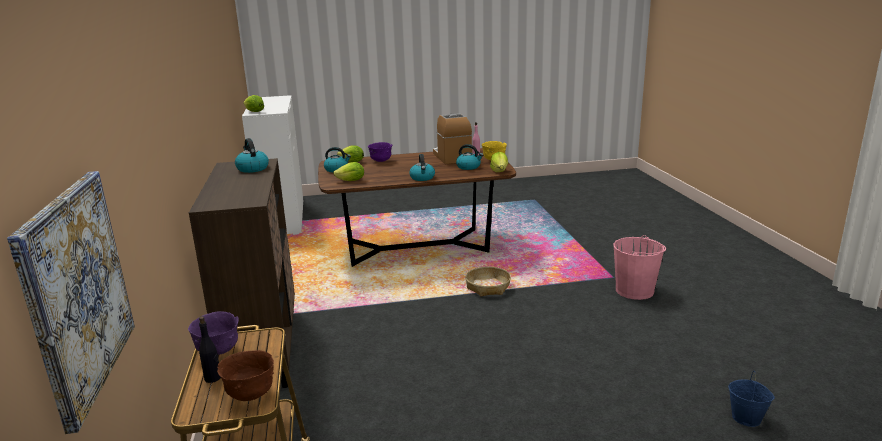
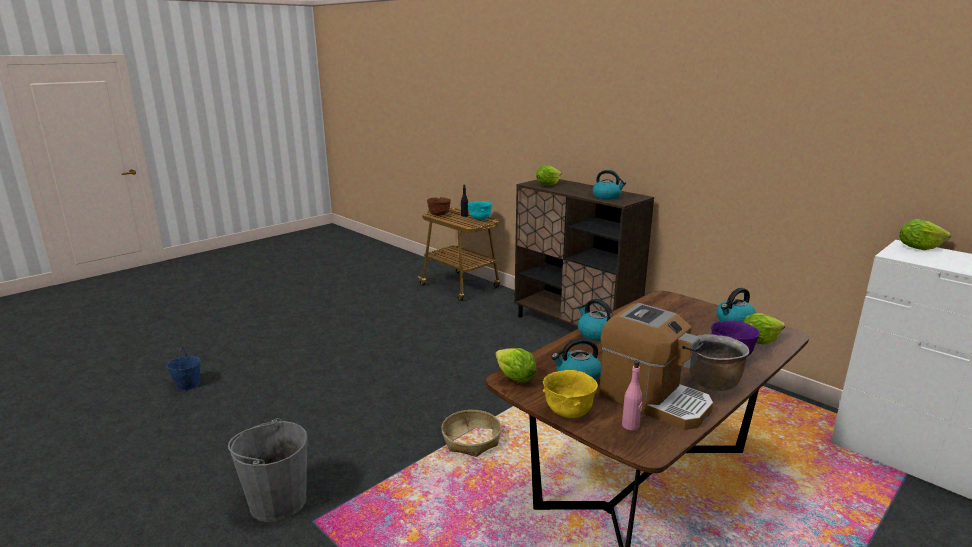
camera: 145 degrees right, 0 degrees up
picture [7,171,135,434] -> none
purple bowl [188,311,239,355] -> turquoise bowl [468,201,492,220]
lettuce [333,162,364,181] -> lettuce moved to [536,166,561,186]
pink bucket [613,235,666,300] -> grey bucket [228,418,307,522]
none -> brown cooking pot [689,334,749,391]

